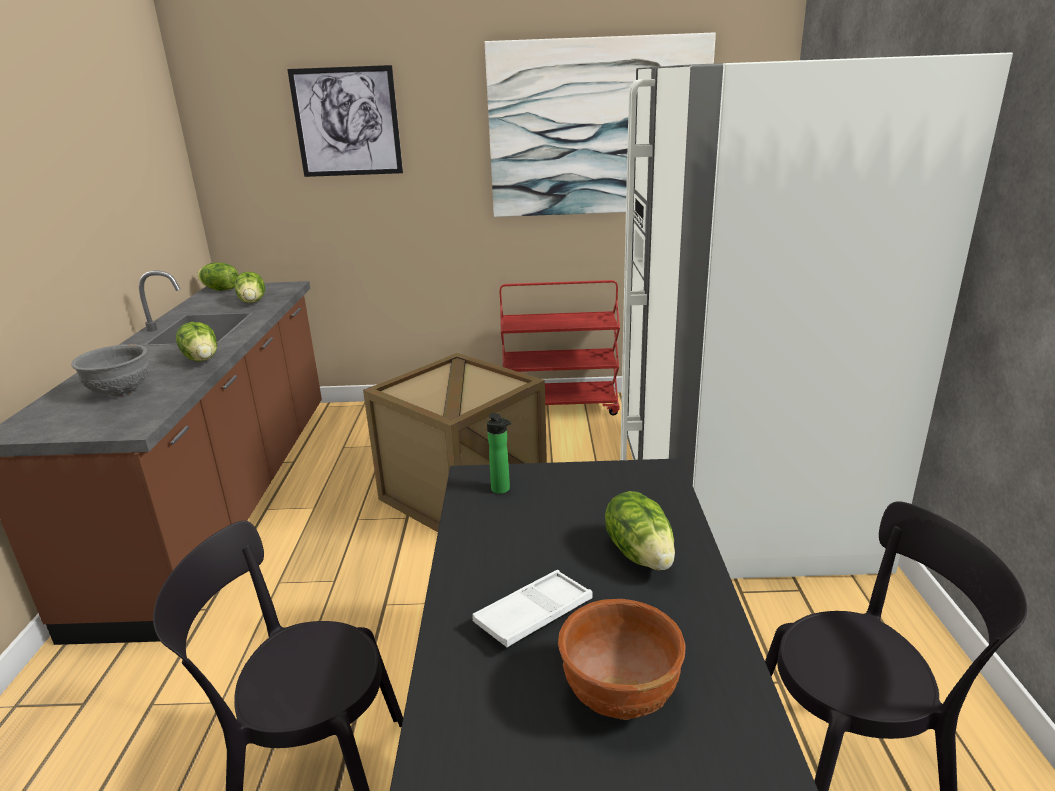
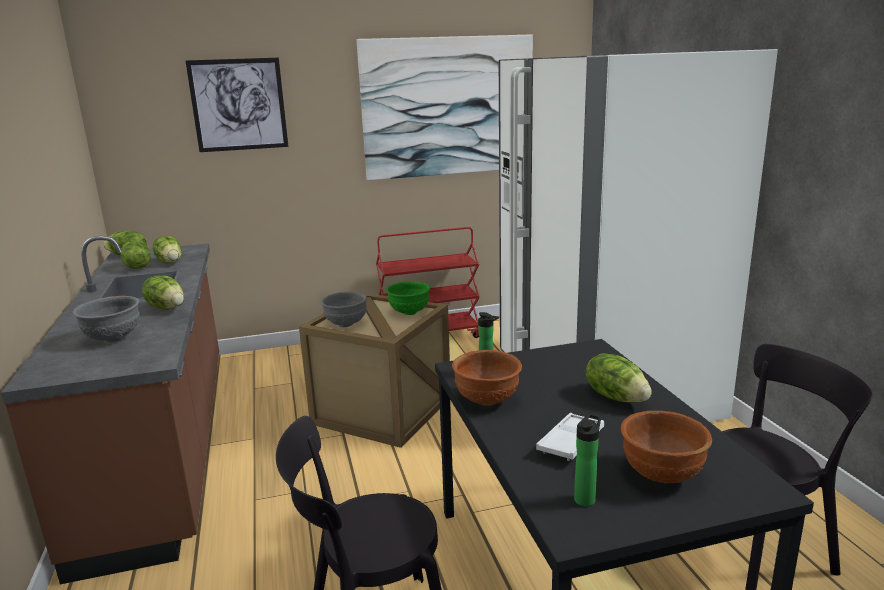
camera: 15 degrees left, 5 degrees down
none -> lettuce [121,241,151,269]
none -> grey bowl [320,292,367,327]
none -> green bowl [386,281,430,315]
none -> brown bowl [452,350,522,406]
none -> bottle [574,414,601,507]

